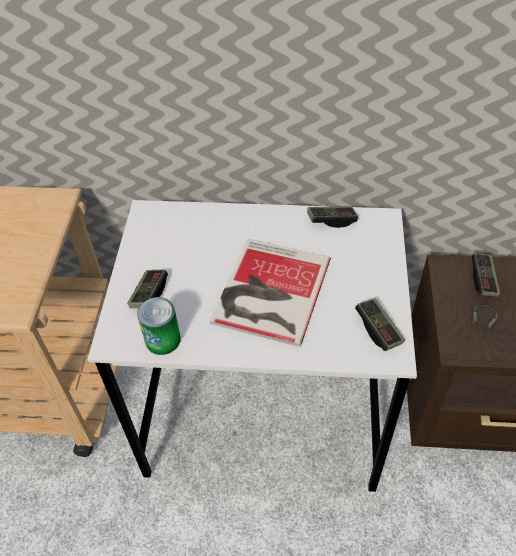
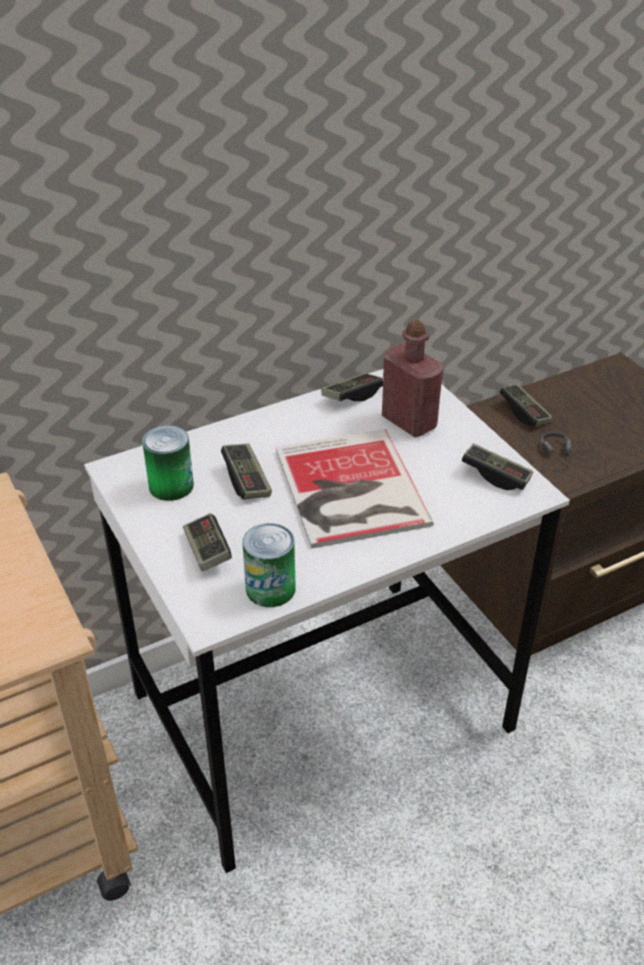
camera: 35 degrees left, 10 degrees down
none -> can [142,425,194,501]
none -> game controller [221,443,272,500]
none -> red bottle [382,320,444,437]

